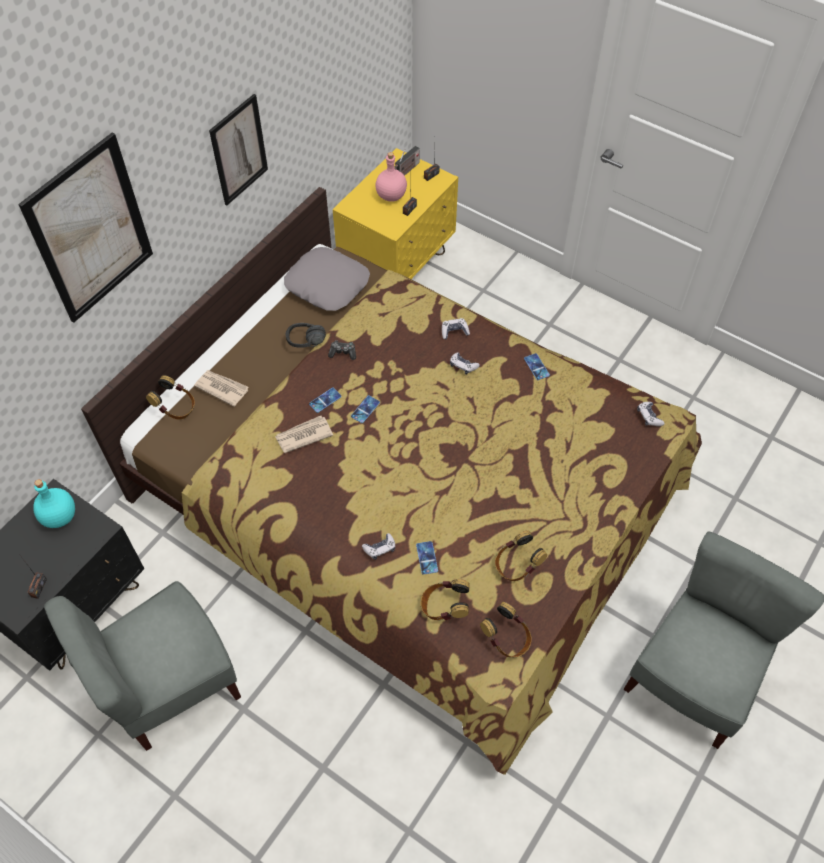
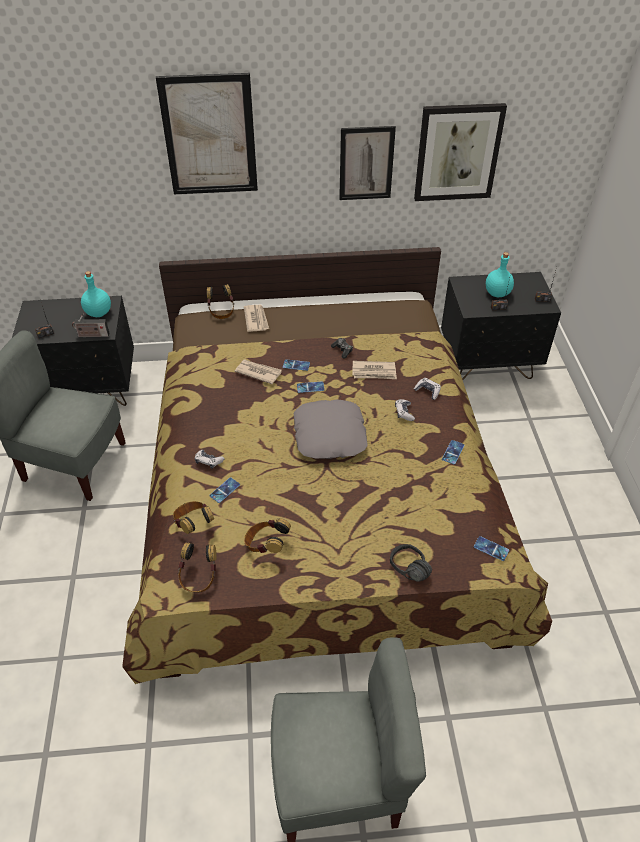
camera: 50 degrees right, 10 degrees down
grey pillow [284,247,370,311] -> grey pillow moved to [294,399,368,459]
black headphones [286,323,326,348] -> black headphones moved to [390,544,432,582]
yellow nightstand [333,148,458,279] -> black nightstand [441,272,561,380]
pink bottle [375,152,407,202] -> turquoise bottle [486,252,514,297]
radio [394,146,420,176] -> radio moved to [72,313,110,337]
game controller [637,402,665,426] -> phone [474,536,509,561]
none -> newspaper [352,361,397,379]
none -> picture [414,103,507,201]

